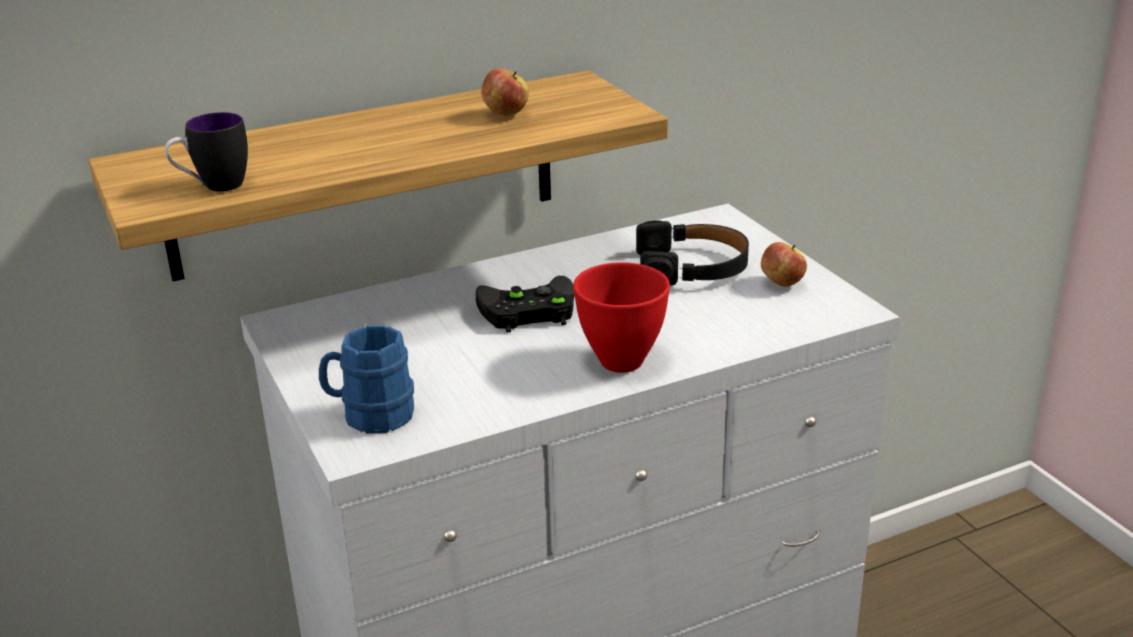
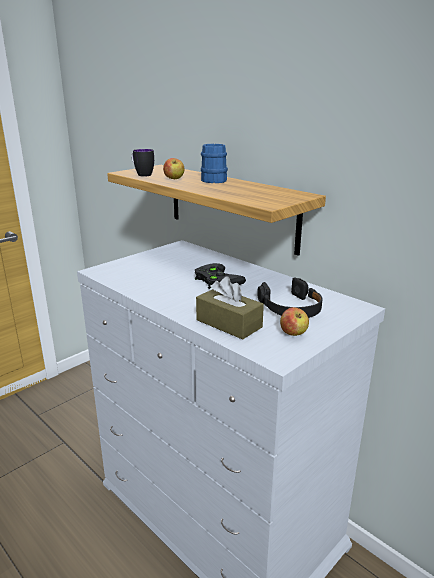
camera: 70 degrees right, 5 degrees down
blue mug [319,325,414,434] -> blue mug moved to [201,144,228,183]
apple [481,68,529,116] -> apple moved to [163,158,184,179]
red bowl [573,262,670,373] -> none
none -> brown tissue box [196,277,264,340]

